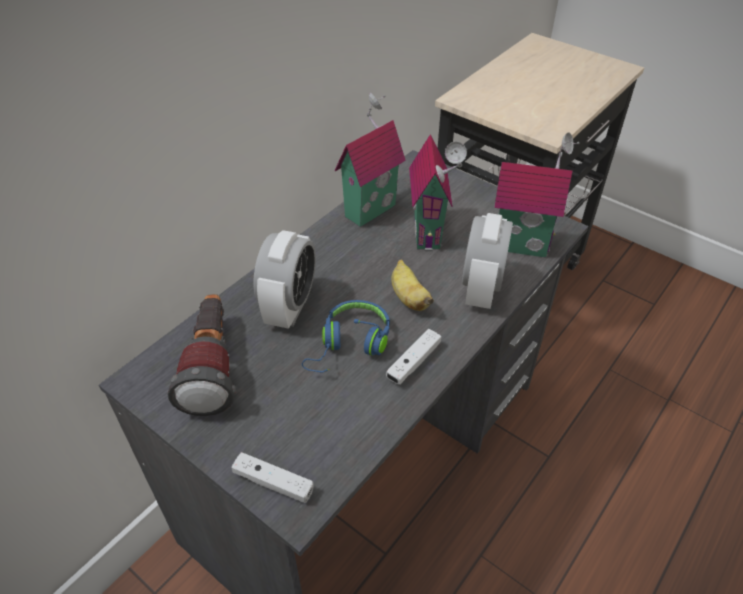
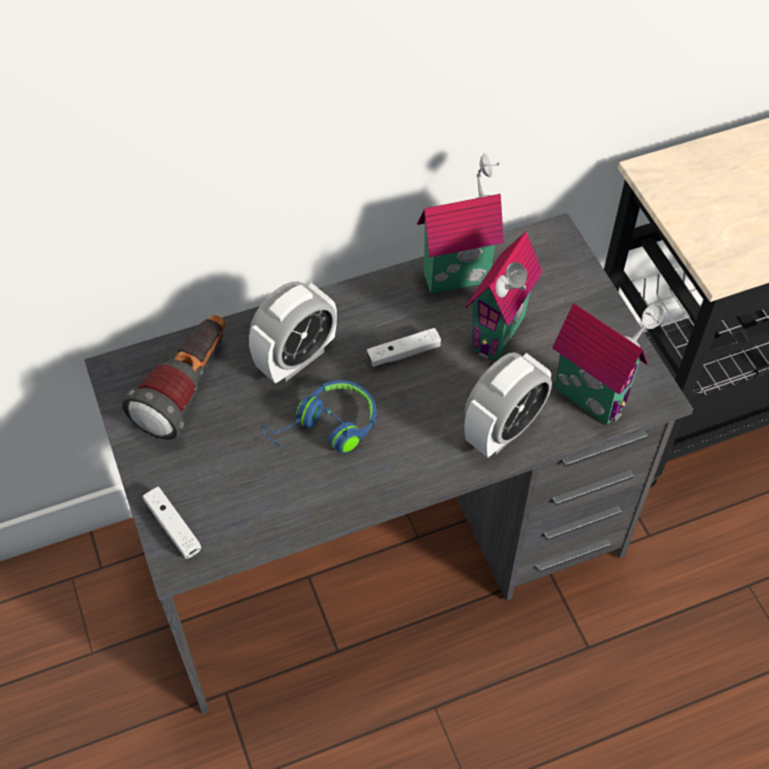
camera: 30 degrees right, 10 degrees up
white game controller [386,329,442,385] -> white game controller moved to [367,328,441,367]
banana [391,259,434,311] -> none

